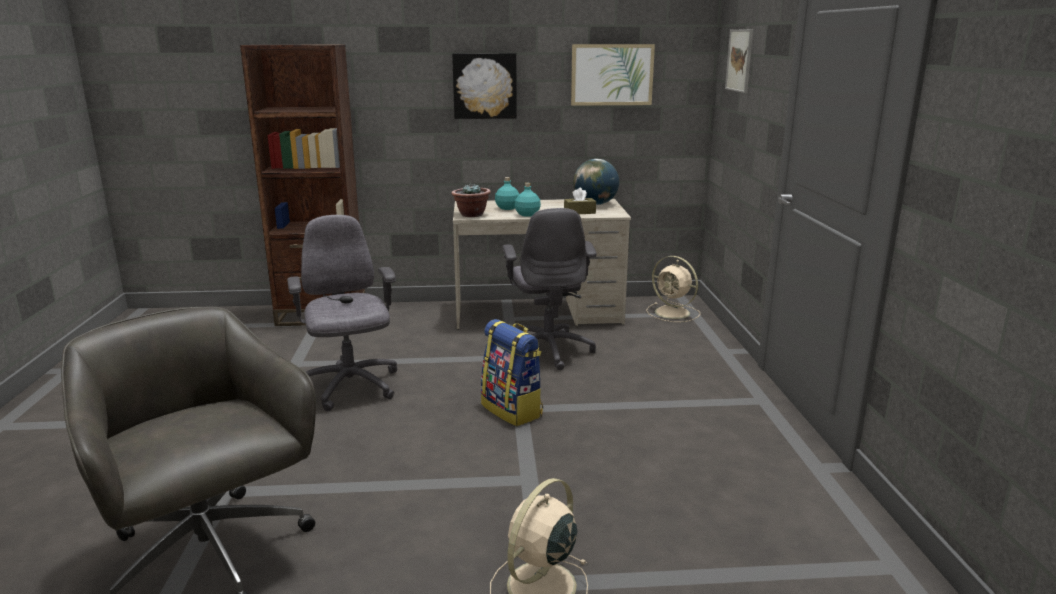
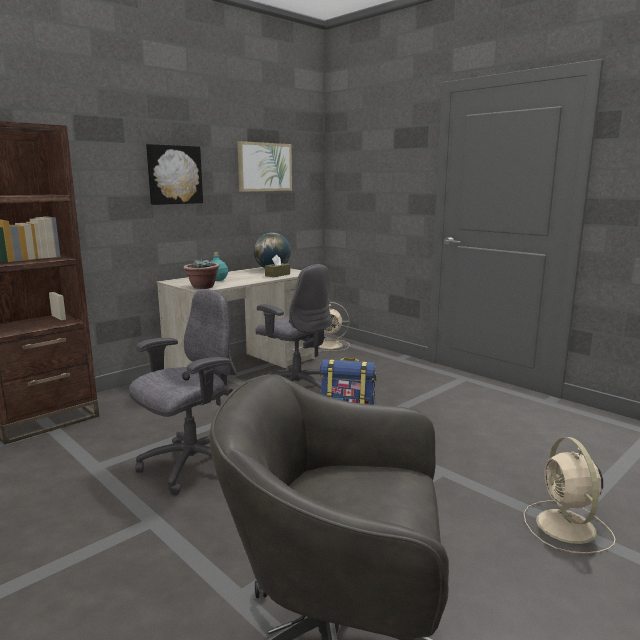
camera: 40 degrees left, 5 degrees down
grey office chair [287,215,397,411] -> grey office chair turned 105 degrees clockwise [129,289,236,495]
turquoise bottle [515,183,541,217] -> none
picture [725,29,753,93] -> none

